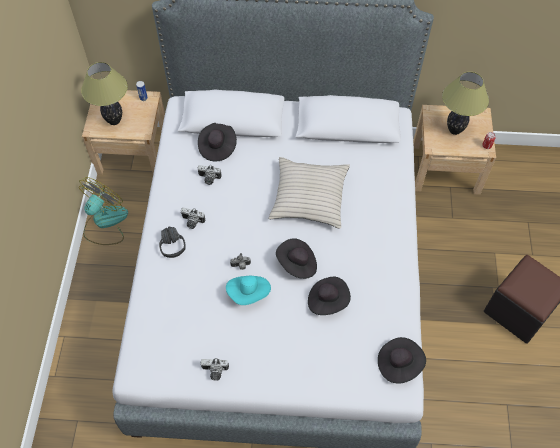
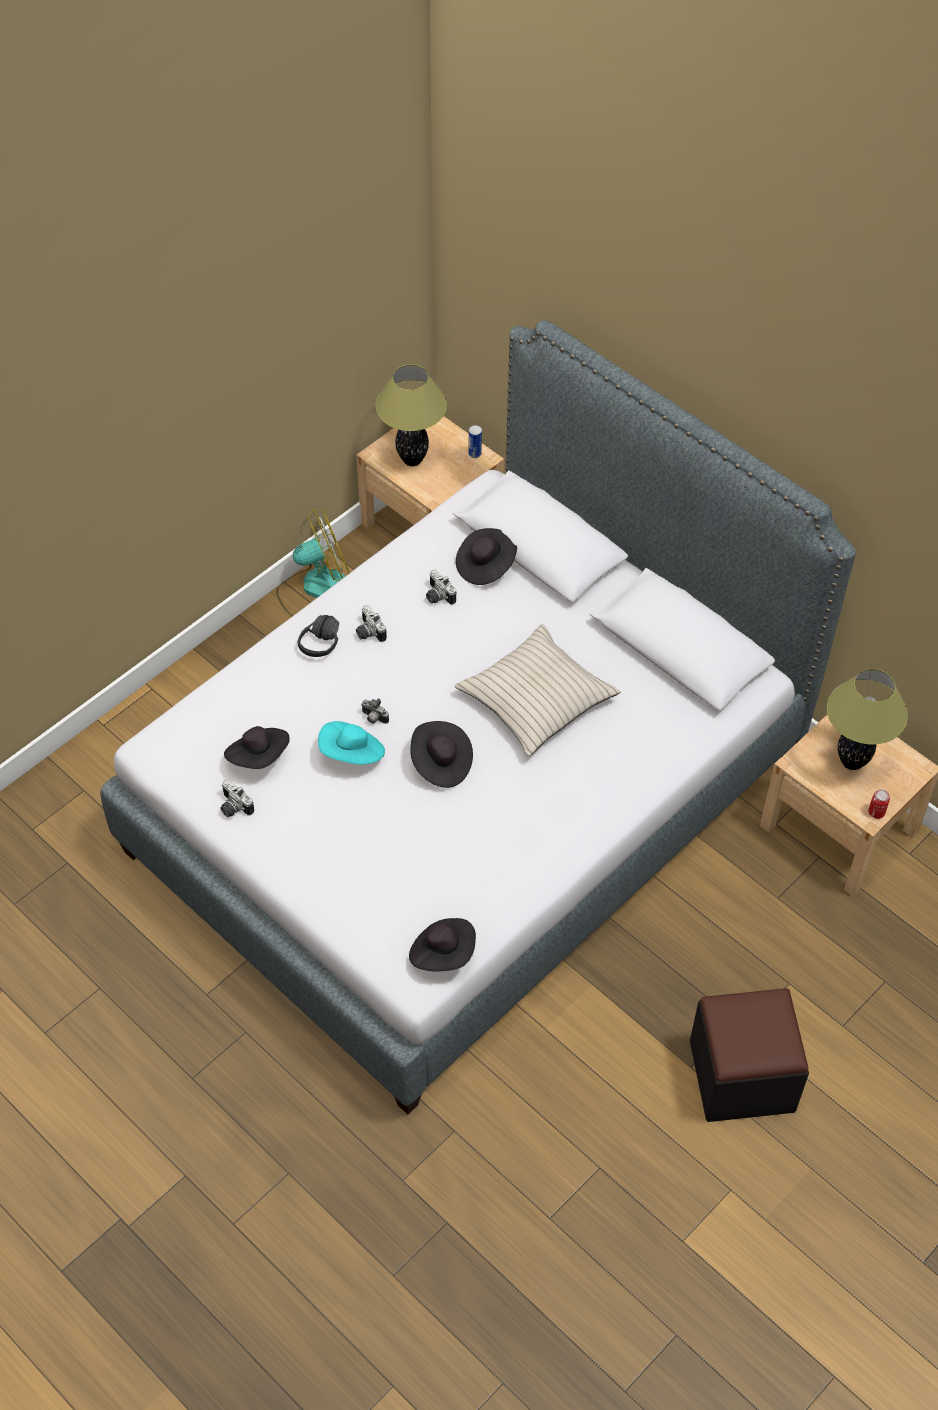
camera: 40 degrees right, 5 degrees down
black hat [308,277,351,315] -> black hat moved to [224,726,290,769]

